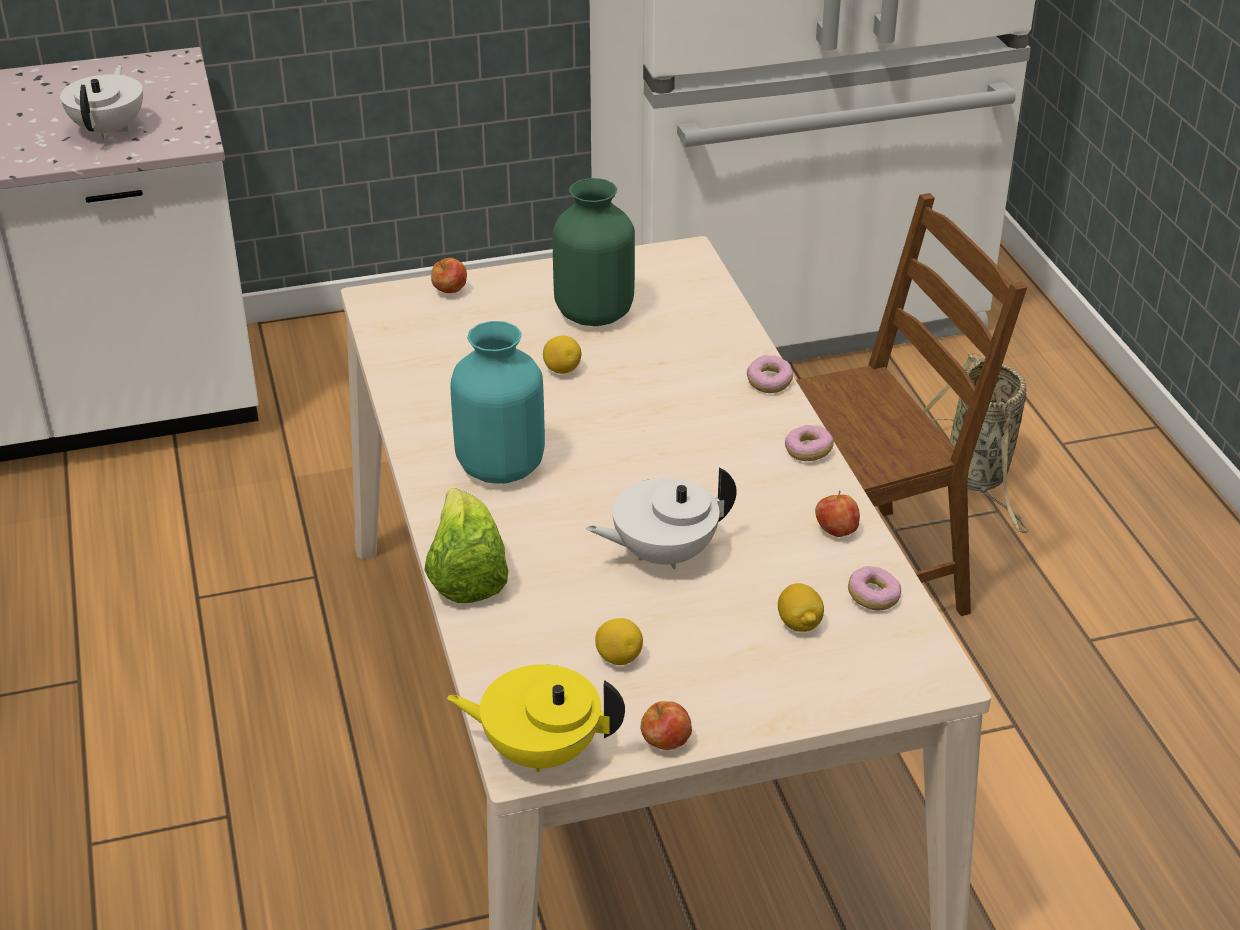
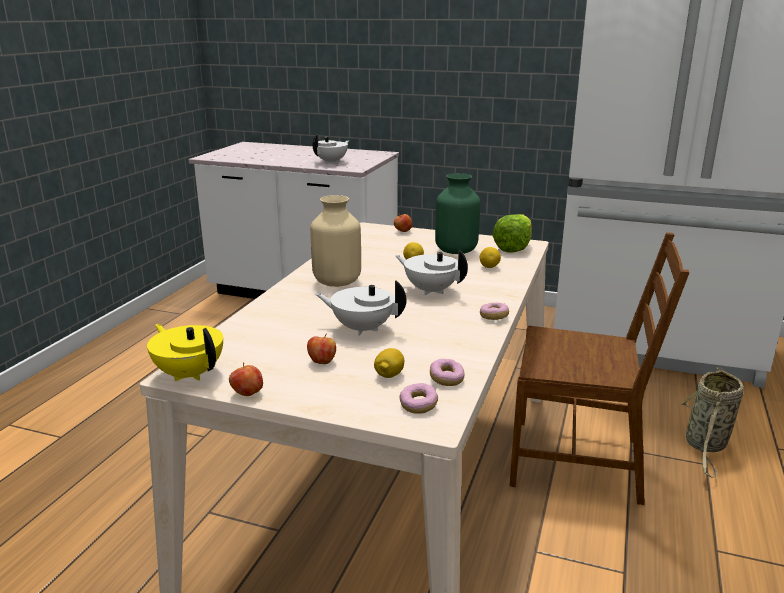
camera: 35 degrees right, 15 degrees down
lettuce [424,488,509,603] -> lettuce moved to [492,214,532,253]
turquoise vase [450,321,545,484] -> beige vase [310,195,361,287]
lemon [595,618,643,665] -> lemon moved to [480,247,501,268]
donut [747,355,793,393] -> donut moved to [400,383,438,414]
apple [815,491,860,537] -> apple moved to [307,333,336,364]
none -> white teapot [395,250,468,295]

